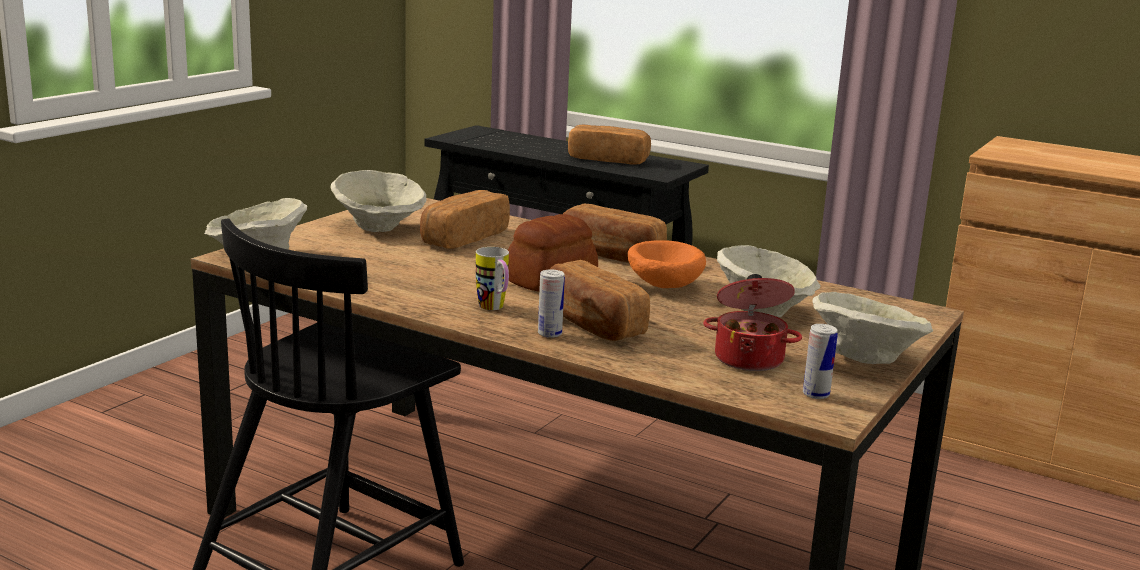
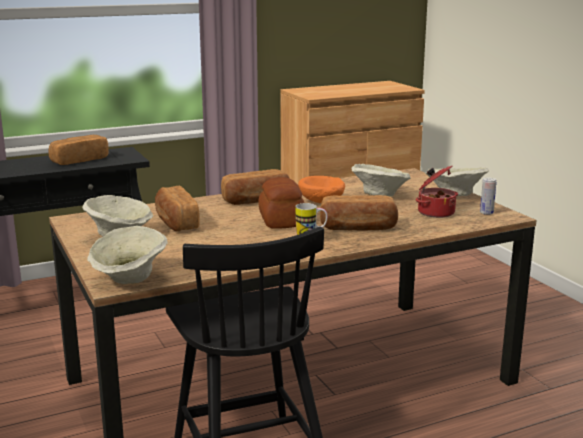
camera: 55 degrees left, 0 degrees up
can [538,269,565,338] -> none

